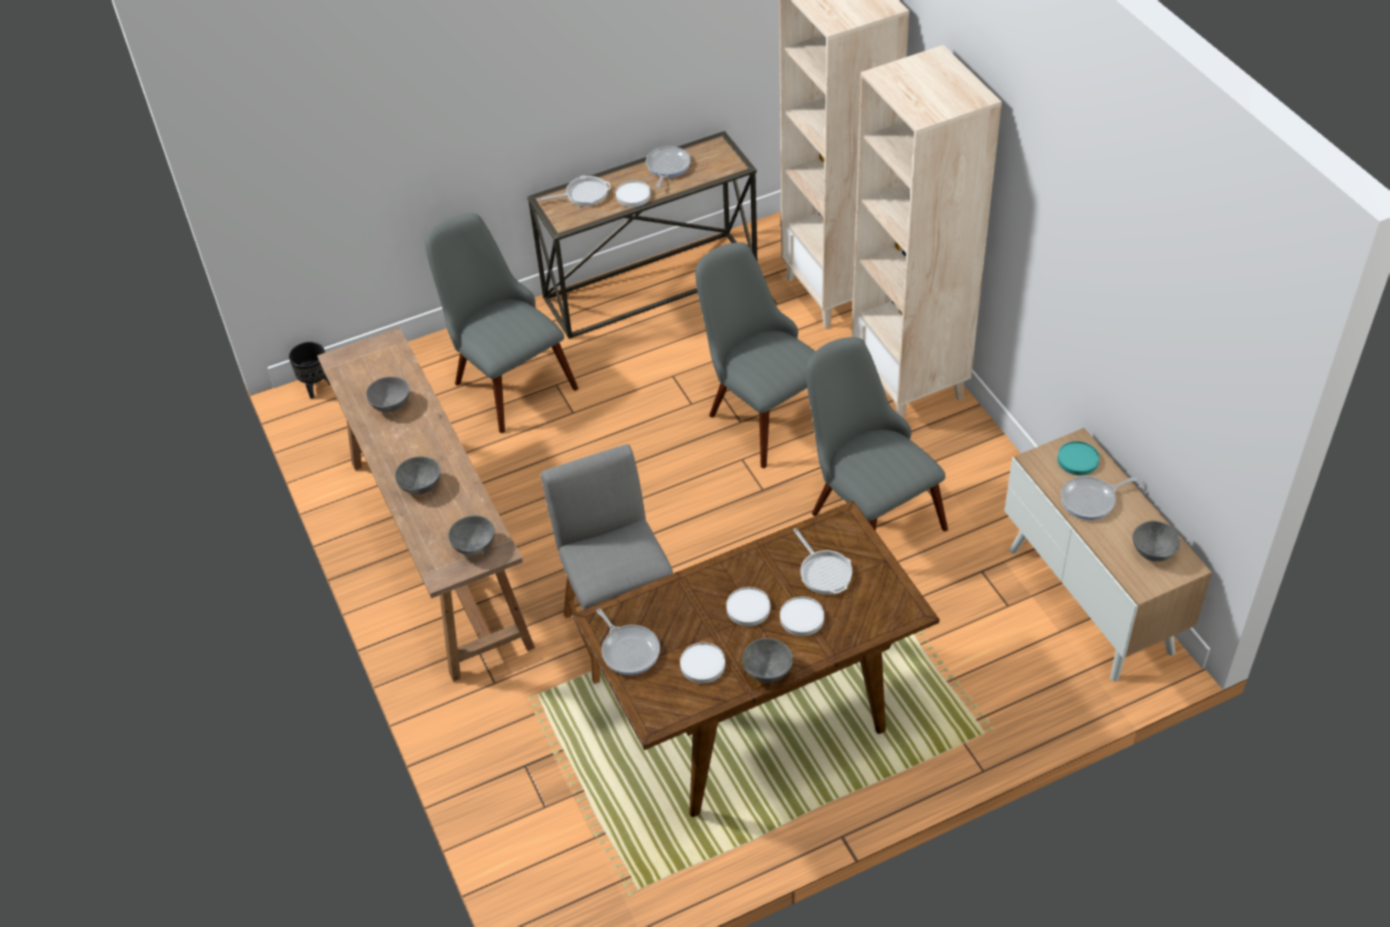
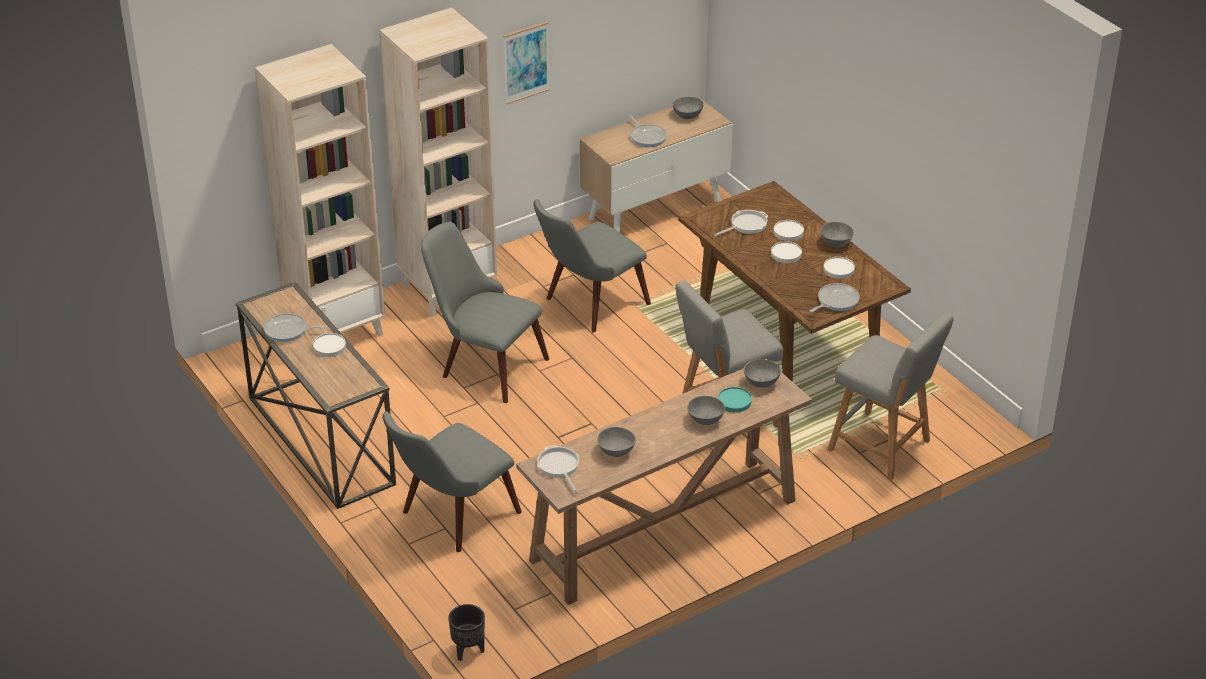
camera: 100 degrees left, 10 degrees down
frying pan [537,176,611,206] -> frying pan moved to [537,445,579,494]
grey chair [695,242,816,468] -> grey chair turned 75 degrees clockwise [421,222,549,403]
turquoise plate [1057,441,1099,475] -> turquoise plate moved to [718,387,752,412]
none -> picture [503,22,550,105]
none -> grey stool [828,313,954,480]

